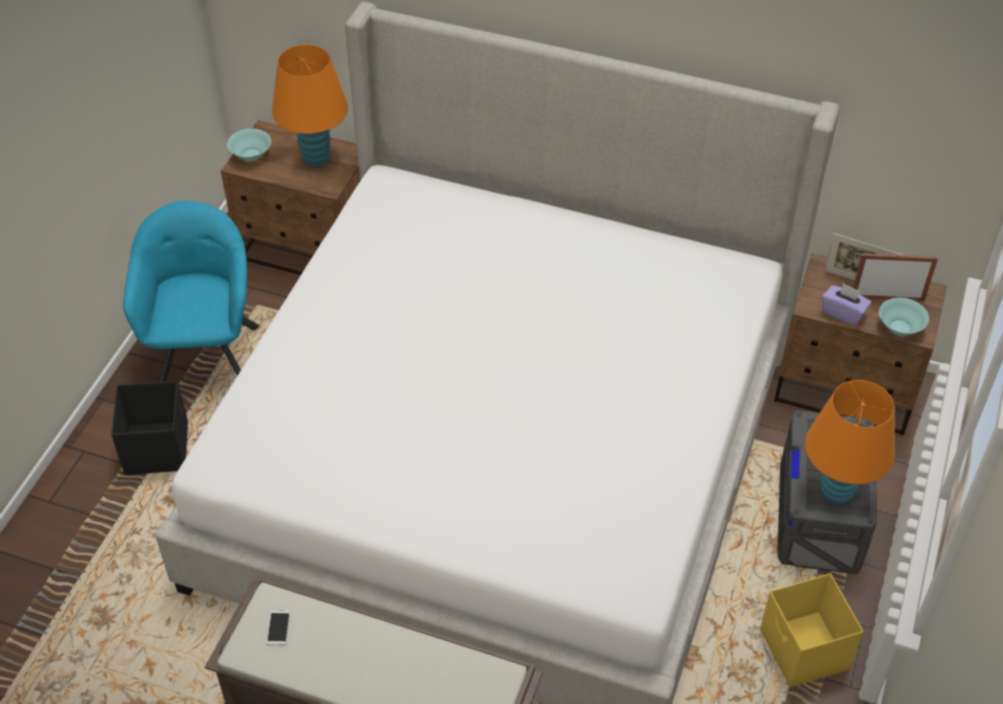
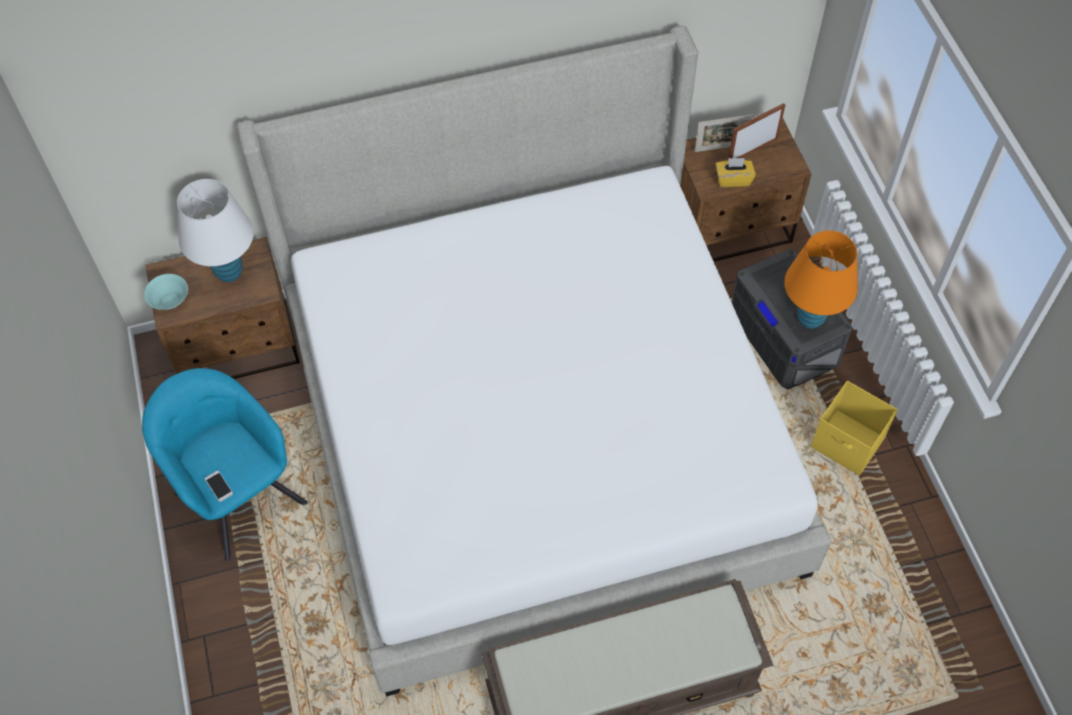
camera: 35 degrees left, 10 degrees up
black storage box [111,381,188,475] -> none
phone [267,610,290,646] -> phone moved to [205,471,233,502]
orange table lamp [272,44,348,166] -> white table lamp [177,179,254,282]
purple tissue box [822,283,872,326] -> yellow tissue box [716,158,756,187]
turquoise bowl [879,297,929,336] -> none

